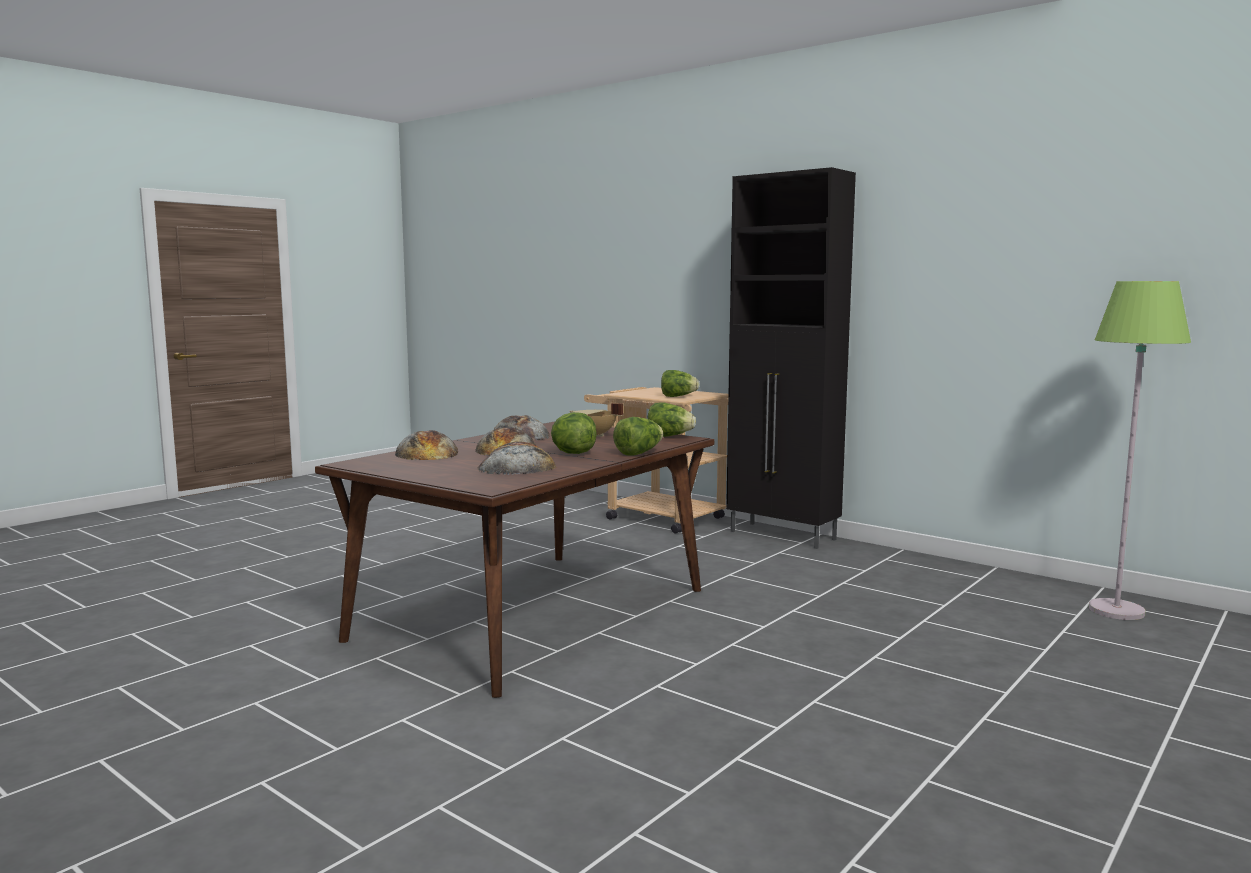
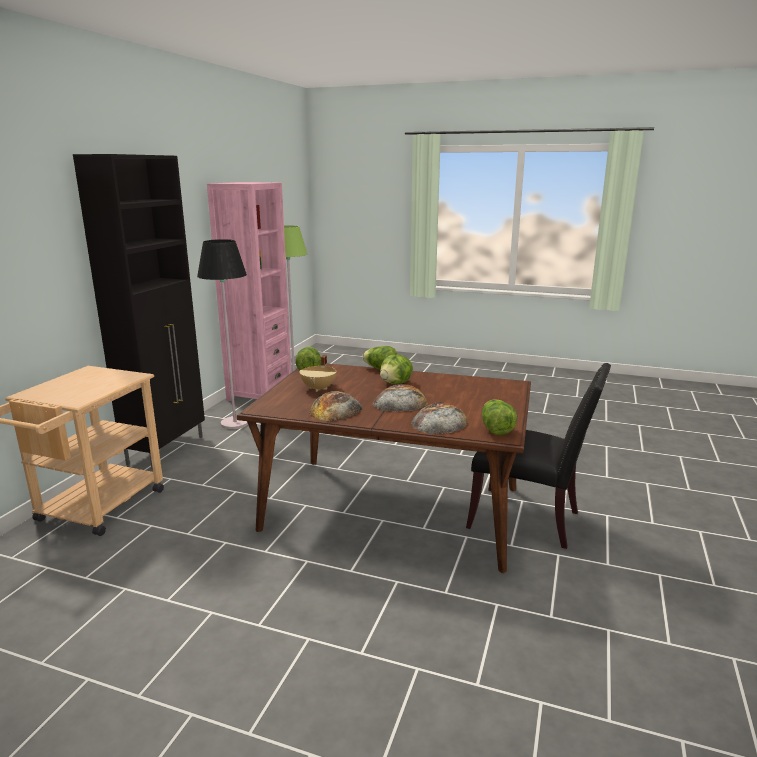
camera: 110 degrees left, 10 degrees up
bread [477,442,556,475] -> none
lettuce [661,370,699,397] -> lettuce moved to [482,399,517,436]
none -> black floor lamp [197,239,248,429]
none -> pink bookcase [207,182,291,401]
none -> black chair [466,363,611,549]

